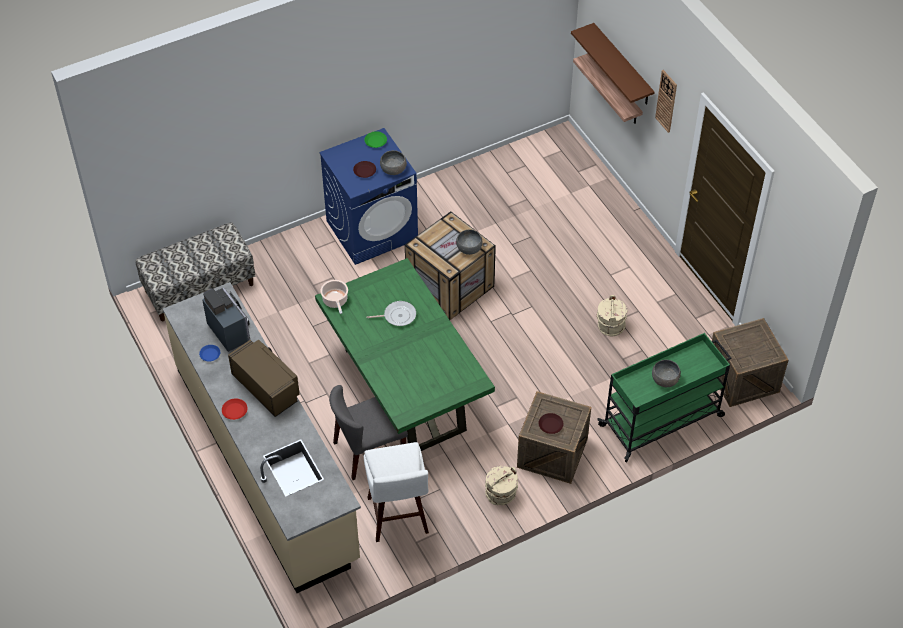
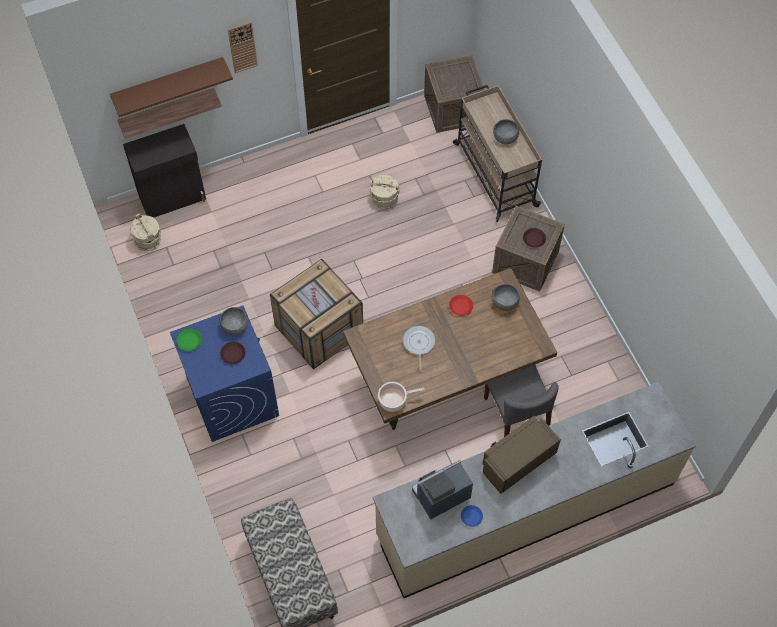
camera: 85 degrees left, 10 degrees up
red plate [222,398,247,420] -> red plate moved to [449,295,473,316]
green dining table [315,258,495,451] -> brown dining table [343,268,558,430]
white stool [364,442,429,542] -> none
grey bowl [456,229,482,255] -> grey bowl moved to [492,284,520,311]
beige bucket [485,466,518,505] -> beige bucket moved to [130,214,161,251]
green cart [597,333,731,462] -> beige cart [453,85,542,222]
none -> black cabinet [123,124,206,217]

